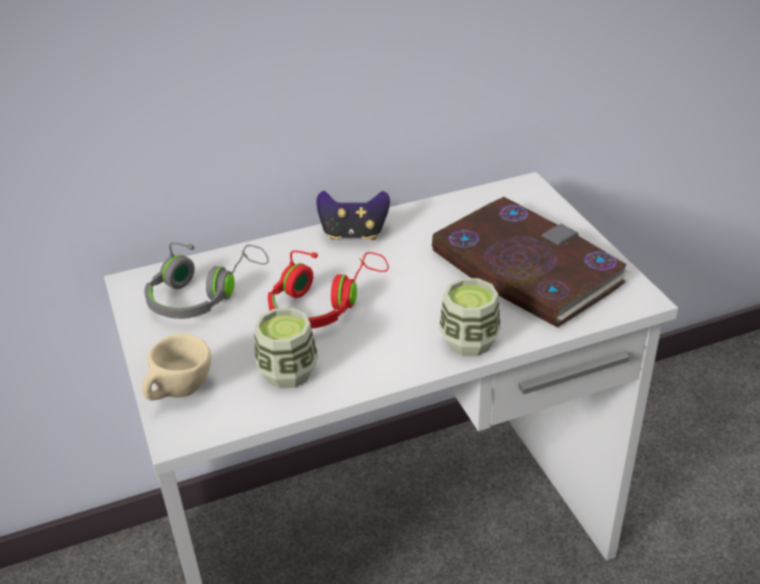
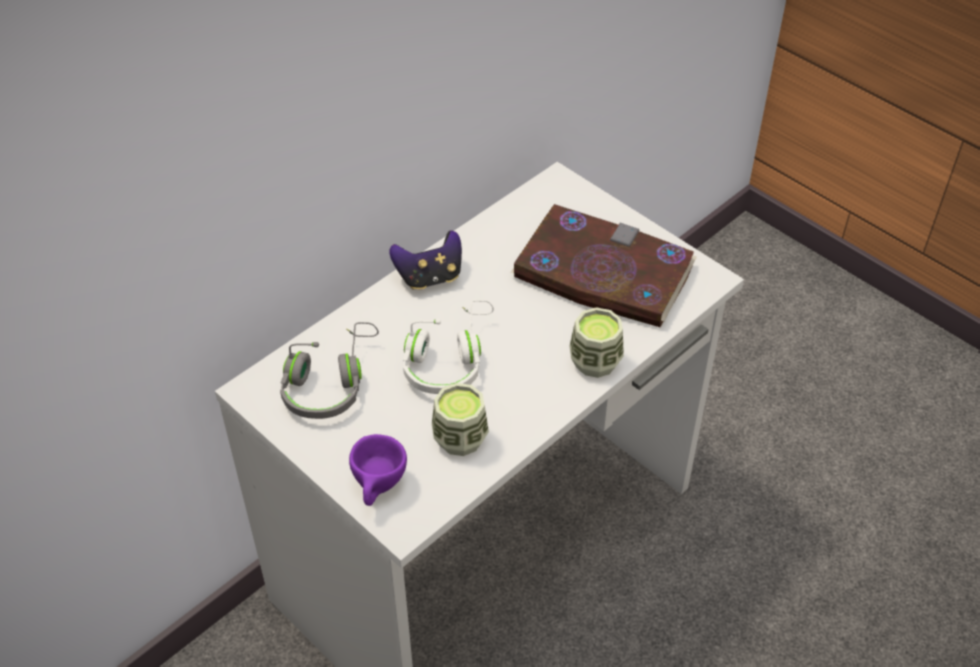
camera: 25 degrees left, 10 degrees up
beige cup [142,333,211,401] -> purple cup [349,434,407,506]
red headphones [268,250,389,328] -> white headphones [403,300,494,394]

